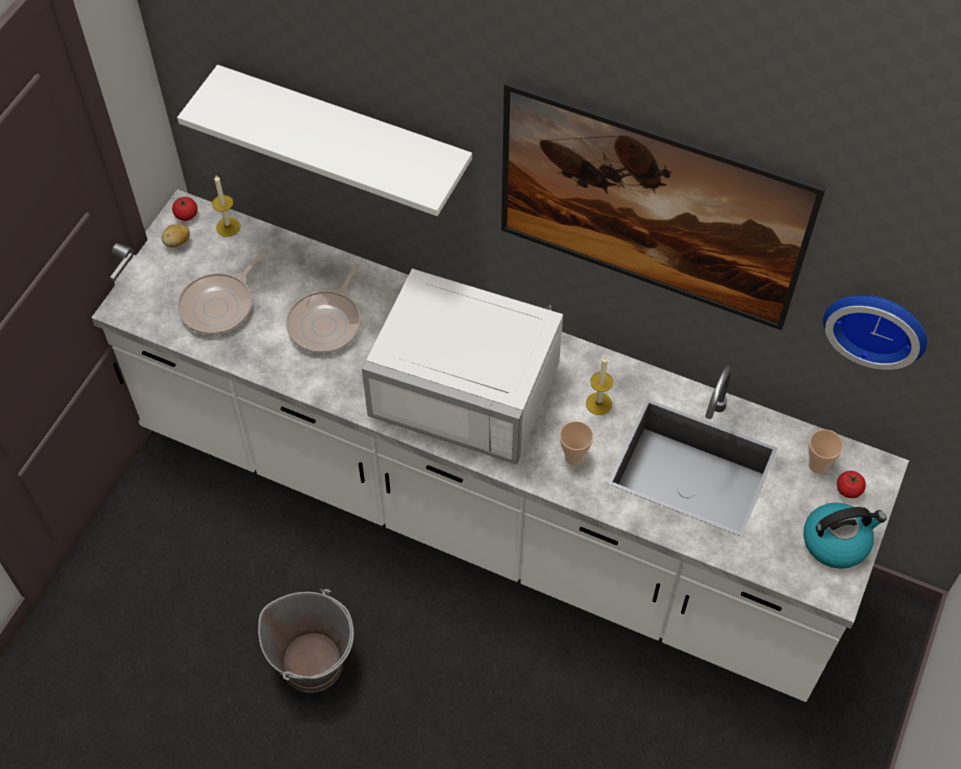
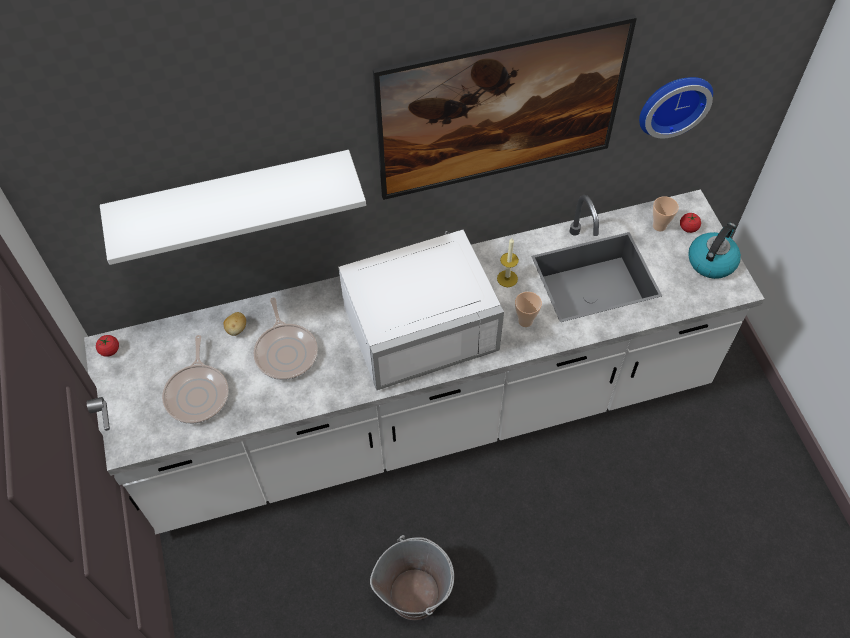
camera: 40 degrees left, 0 degrees up
potato [162,224,190,247] -> potato moved to [224,312,246,336]
candle [212,175,240,237] -> none

